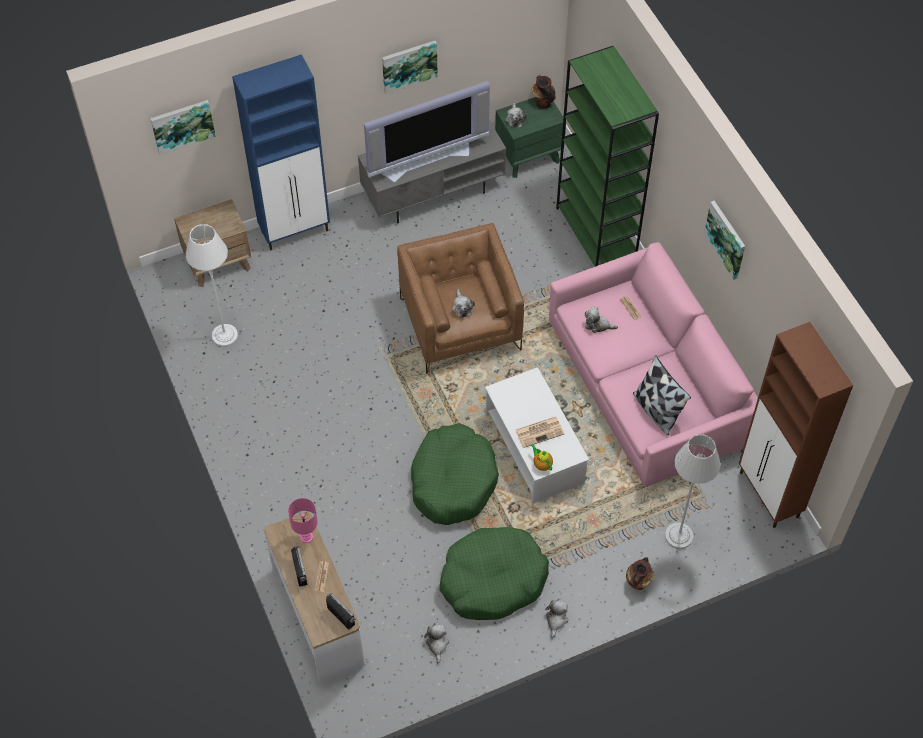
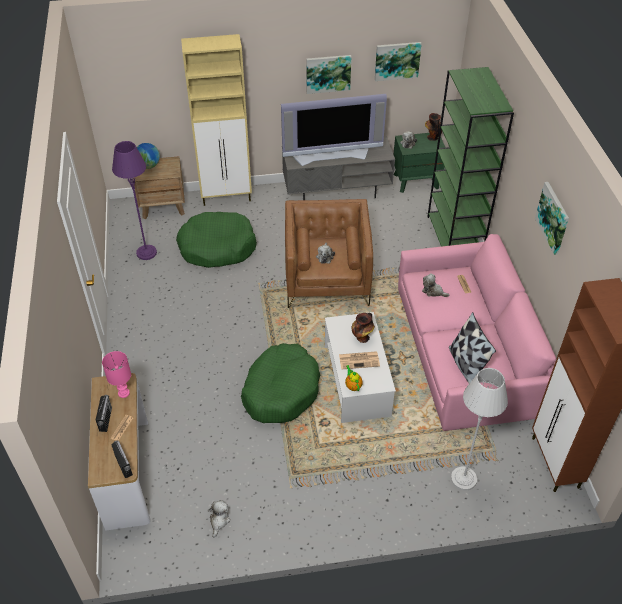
camera: 15 degrees right, 10 degrees down
picture [150,100,216,155] -> picture moved to [375,42,422,81]
white floor lamp [186,224,238,347] -> purple floor lamp [112,141,157,260]
blue cabinet [232,54,330,251] -> beige cabinet [181,34,252,206]
green dog bed [439,527,549,620] -> green dog bed moved to [176,212,257,268]
plush toy [545,599,568,638] -> none
vase [626,557,653,590] -> vase moved to [352,313,375,343]
none -> globe [137,143,160,169]

